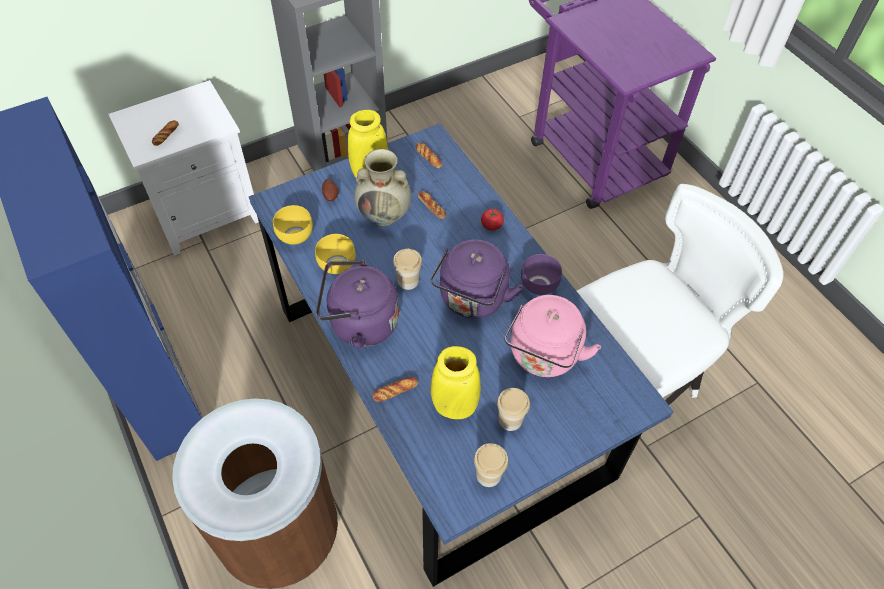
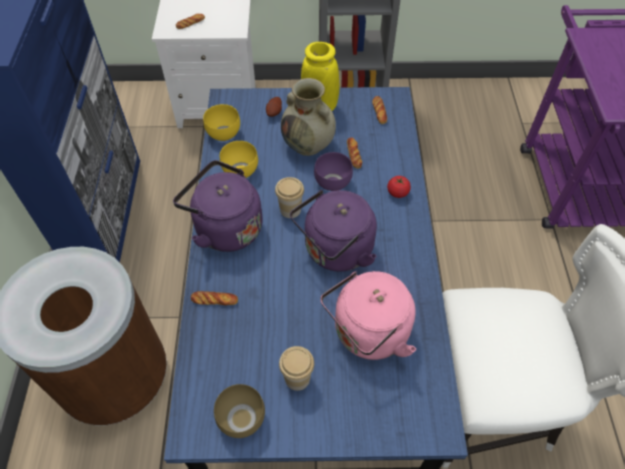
camera: 30 degrees right, 0 degrees up
yellow vase [431,346,481,419] -> none
cup [474,443,508,487] -> brown bowl [214,384,265,438]
purple bowl [521,254,562,295] -> purple bowl moved to [314,152,353,191]

